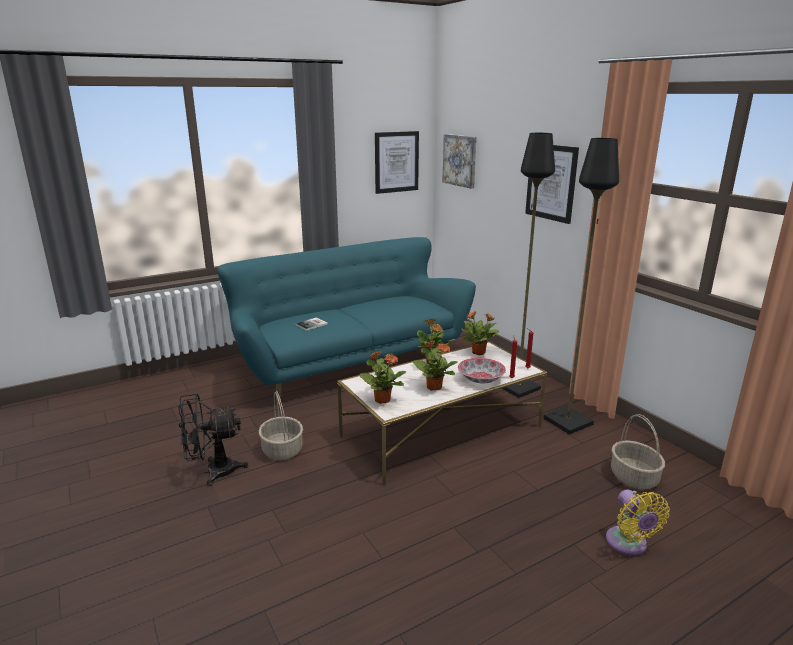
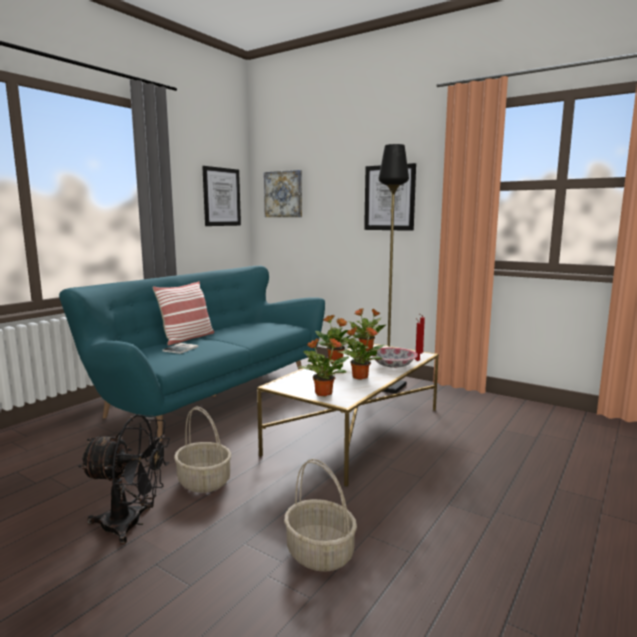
camera: 25 degrees left, 10 degrees down
black fan [178,394,248,486] -> black fan turned 135 degrees counterclockwise [78,414,170,544]
black floor lamp [544,138,619,434] -> none
yellow fan [606,490,670,555] -> none
basket [611,414,665,489] -> basket moved to [284,459,357,572]
none -> pillow [152,281,214,346]

